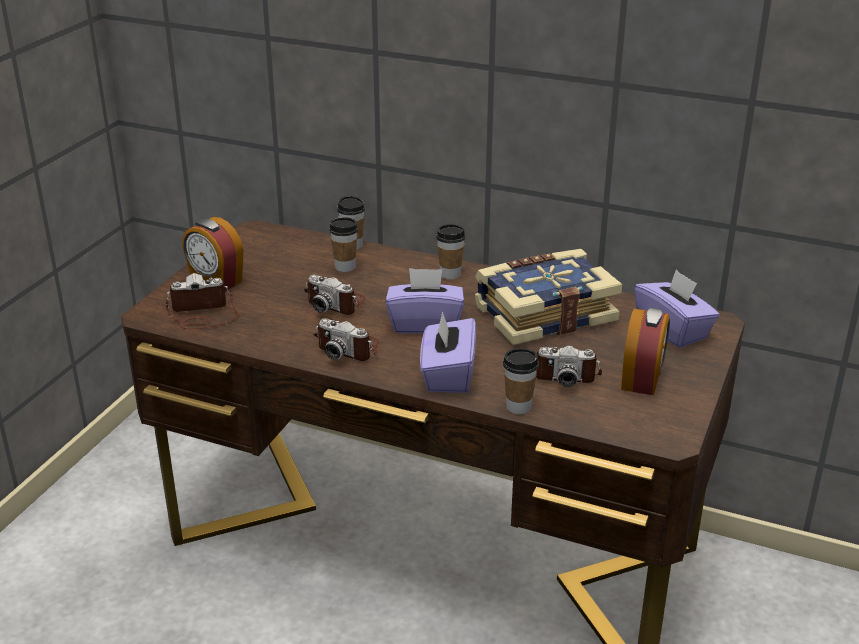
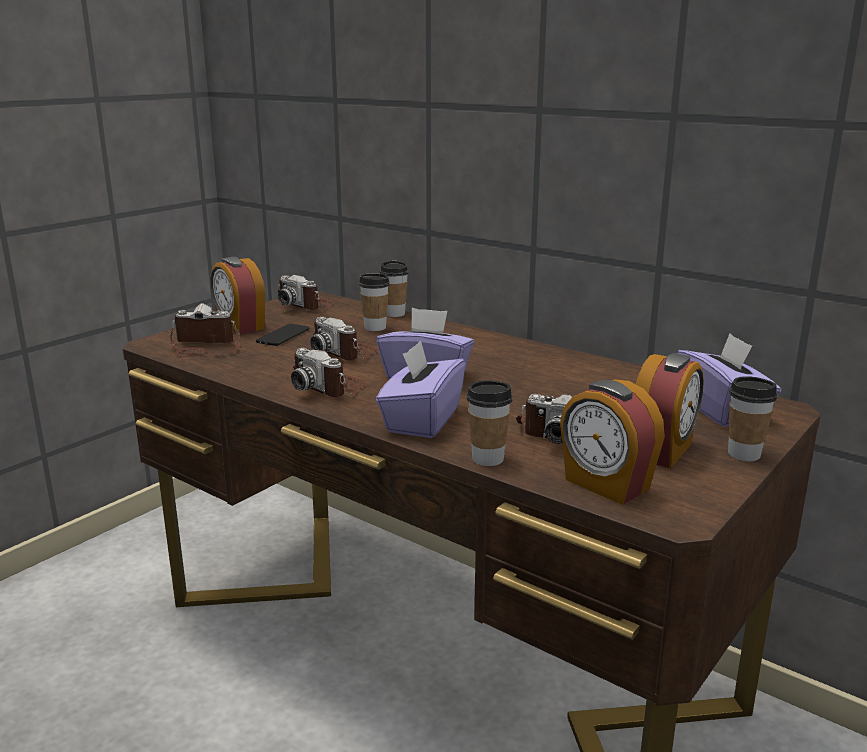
camera: 15 degrees right, 10 degrees down
cup [436,224,466,280] -> cup moved to [728,376,777,461]
book [475,249,622,345] -> none
none -> phone [256,324,309,346]
none -> camera [278,275,334,310]
none -> alarm clock [560,379,665,505]

